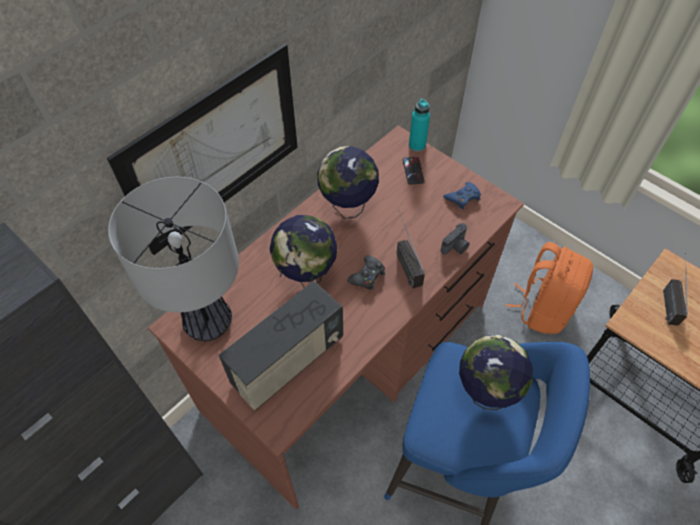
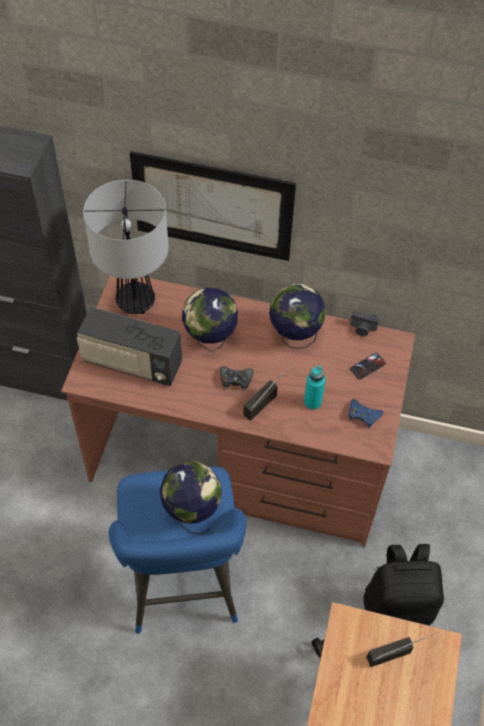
camera: 60 degrees right, 0 degrees up
turquoise bottle [409,98,430,152] -> turquoise bottle moved to [304,366,326,410]
camera [441,223,470,255] -> camera moved to [350,311,380,336]
orange backpack [506,242,593,334] -> black backpack [363,544,444,626]

